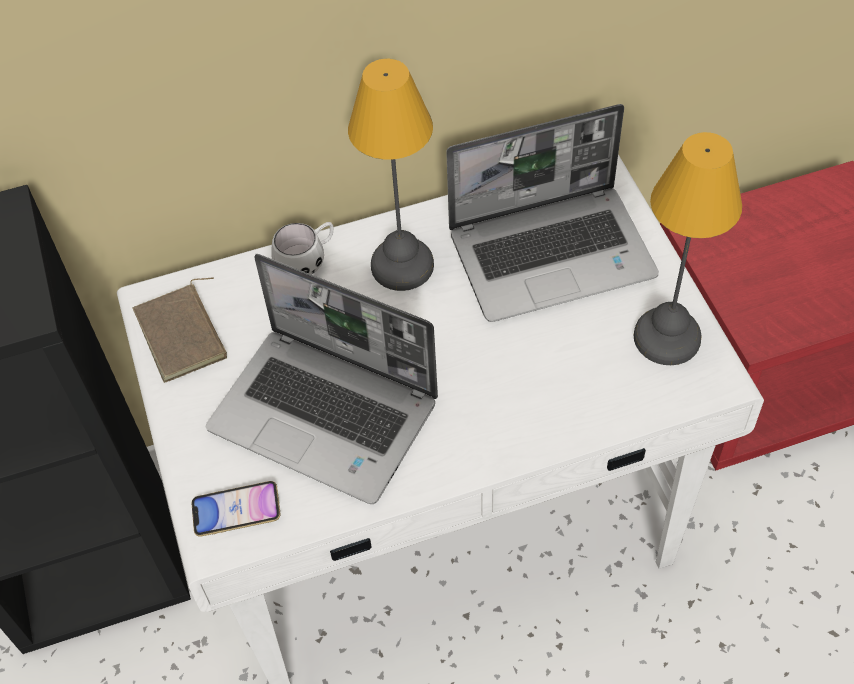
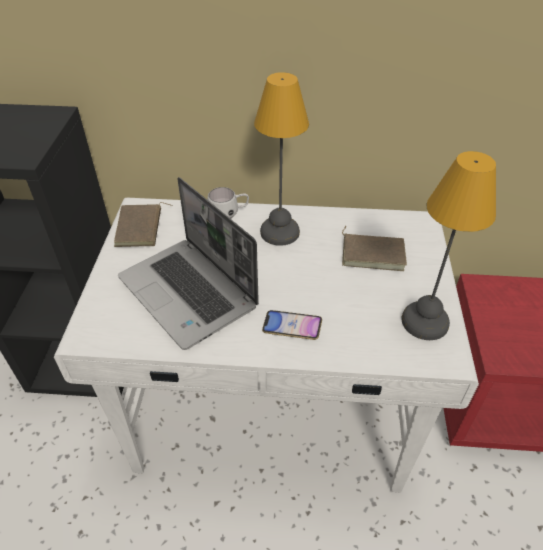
camera: 20 degrees right, 10 degrees down
phone [192,481,280,536] -> phone moved to [262,310,322,340]
laptop [446,104,659,322] -> brown book [342,226,407,271]

